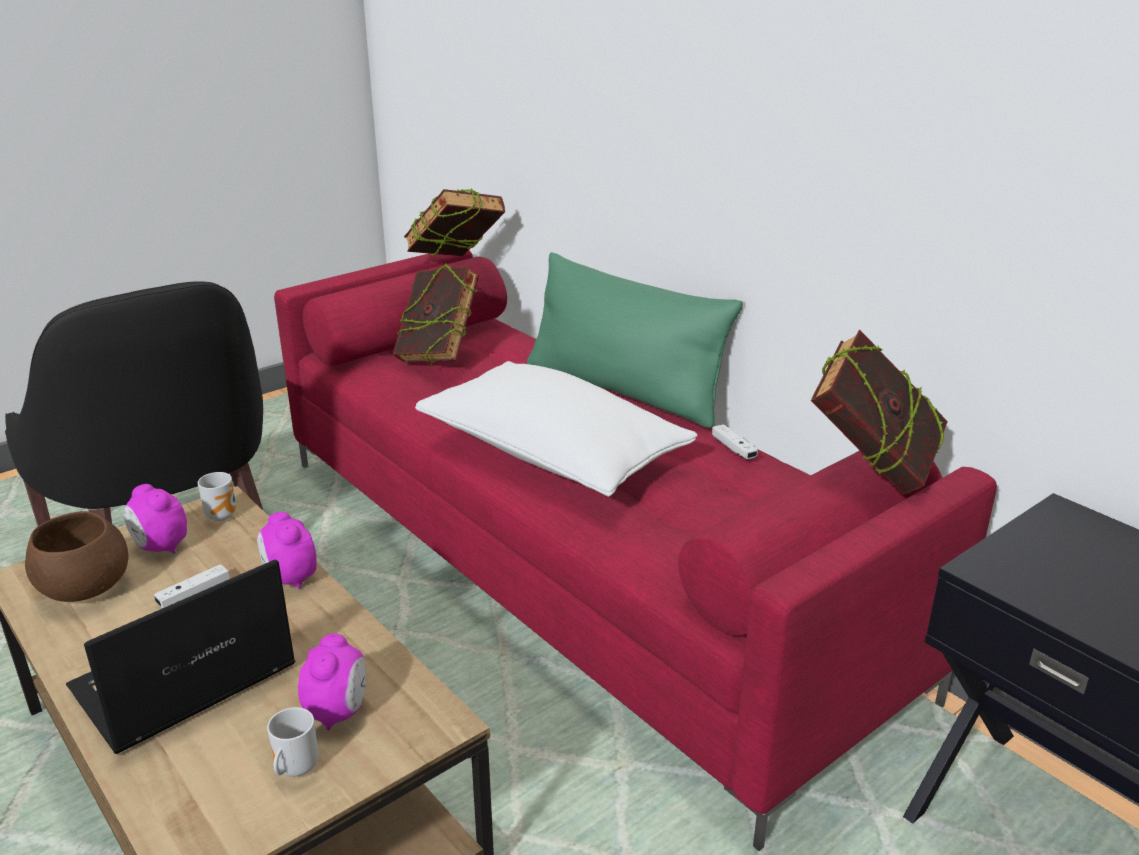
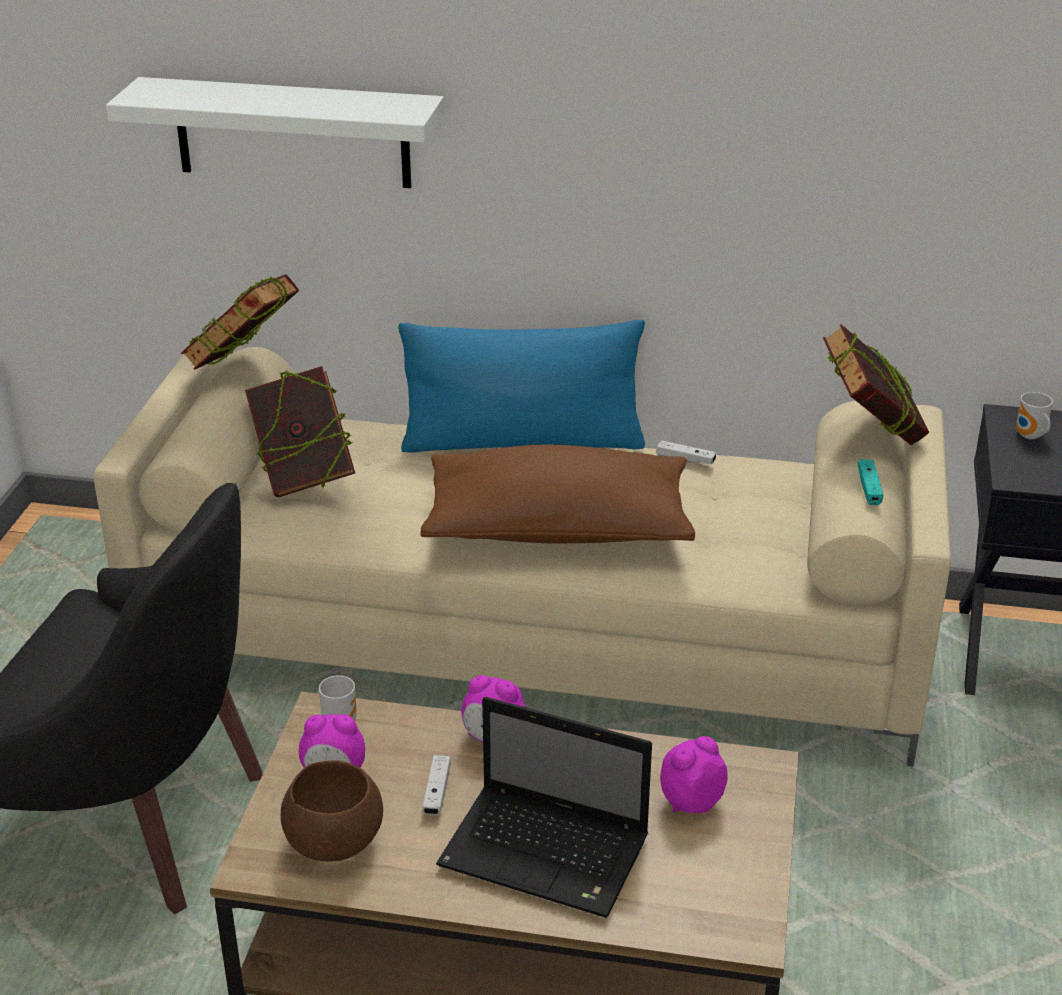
camera: 40 degrees left, 5 degrees up
laptop [66,559,296,754] -> laptop turned 75 degrees counterclockwise [436,697,652,918]
mug [267,707,319,777] -> mug moved to [1016,392,1053,439]
red sofa [274,250,997,851] -> beige sofa [93,347,951,767]
alarm clock [298,634,366,730] -> alarm clock turned 90 degrees counterclockwise [660,736,728,813]
white pillow [415,361,698,497] -> brown pillow [420,444,695,544]
green pillow [527,252,743,428] -> blue pillow [398,320,645,453]
none -> white shelf [106,77,444,188]
none -> turquoise game controller [857,459,883,505]

